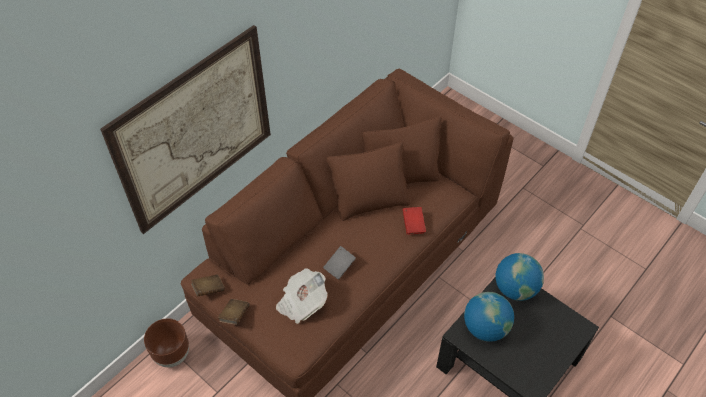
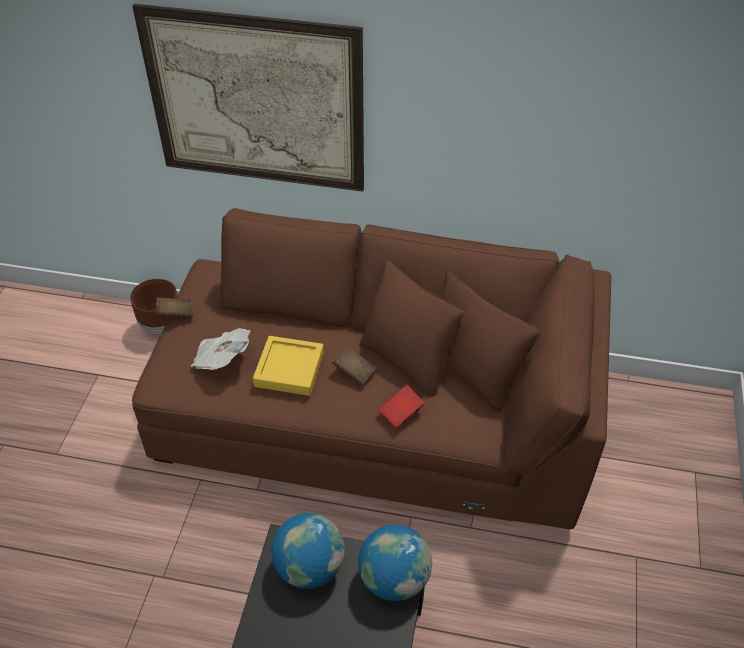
camera: 60 degrees right, 5 degrees down
brown book [191,275,225,297] -> brown book moved to [332,347,376,386]
grey book [323,246,356,279] -> yellow tray [253,336,324,396]

